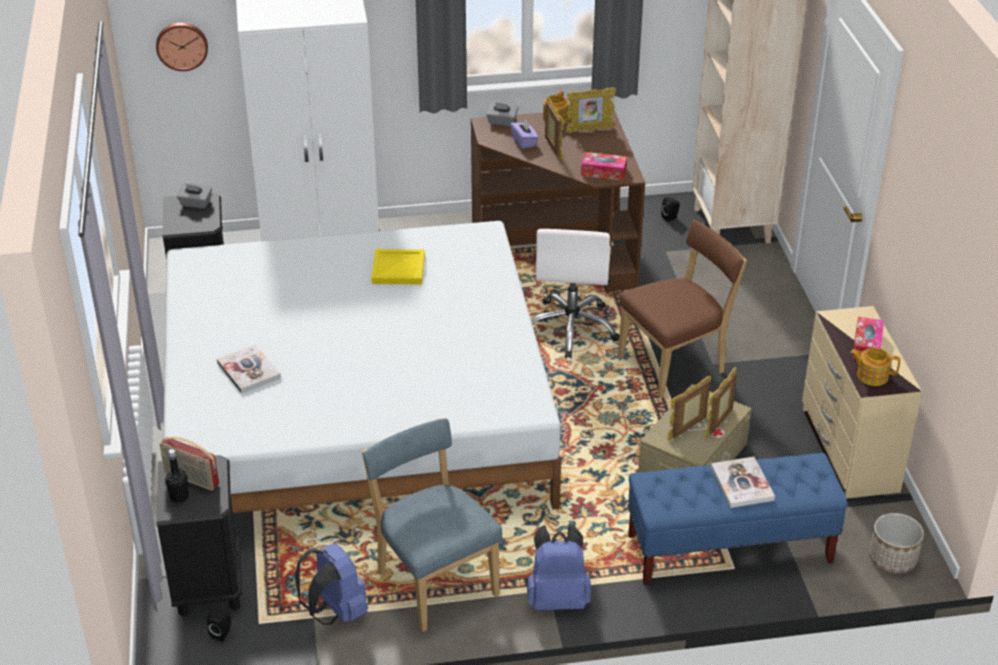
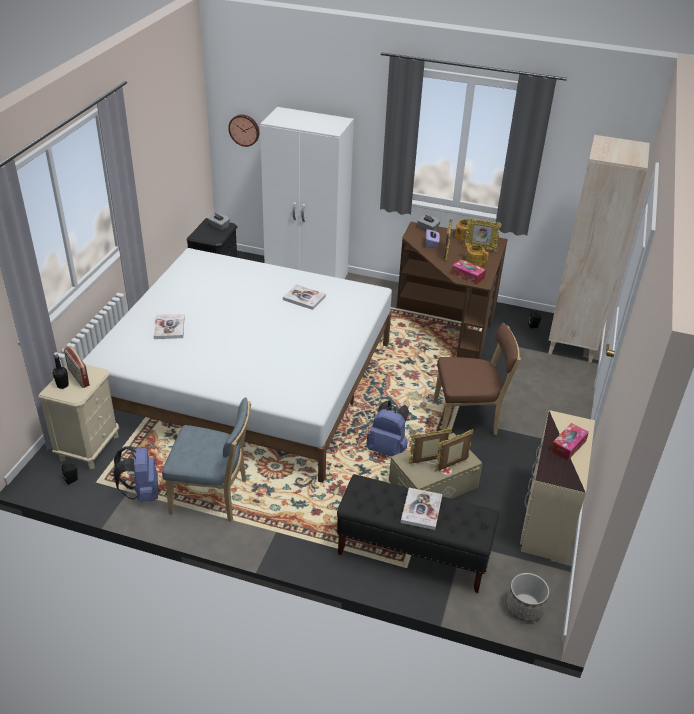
camera: 25 degrees right, 0 degrees up
black nightstand [156,455,242,617] -> beige nightstand [38,364,119,469]
blue chair [362,418,503,632] -> blue chair turned 105 degrees clockwise [162,397,251,522]
yellow tray [371,249,425,285] -> book [283,284,326,310]
blue backpack [527,524,591,611] -> blue backpack moved to [366,400,409,457]
white office chair [531,229,619,358] -> none
blue bench [628,453,847,586] -> black bench [337,474,499,593]
teapot [850,347,900,386] -> teapot moved to [464,243,489,267]

